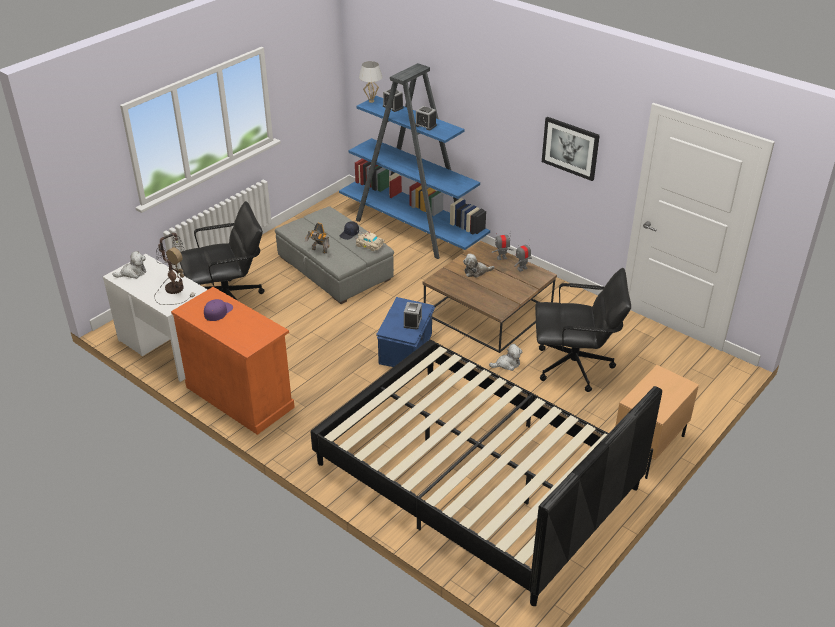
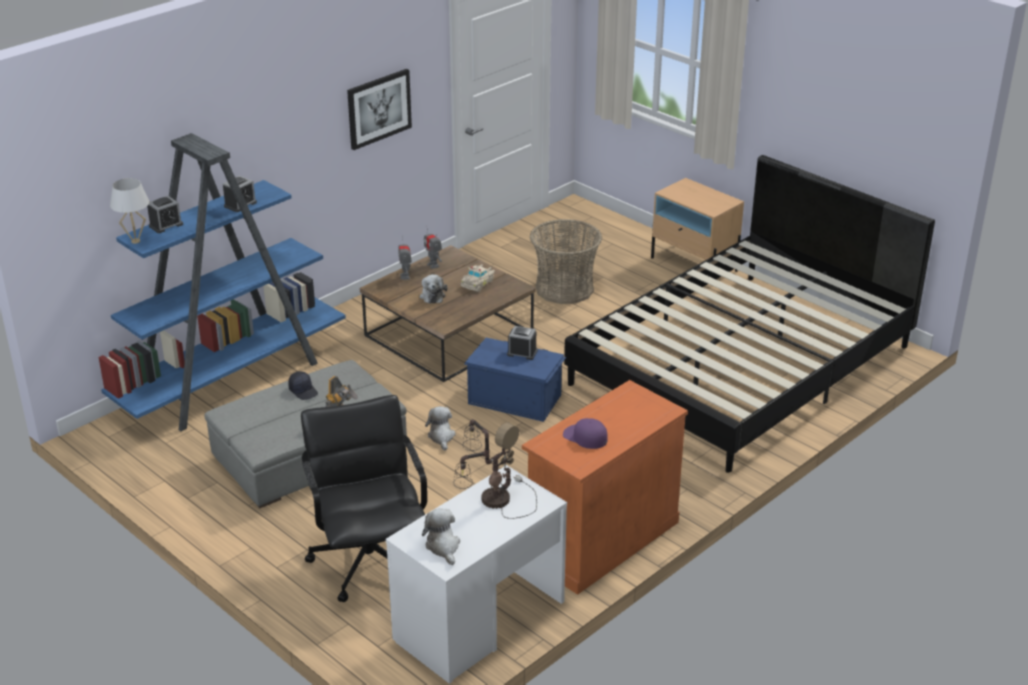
camera: 85 degrees left, 5 degrees down
beige toy car [356,231,385,251] -> beige toy car moved to [461,264,495,292]
plush toy [489,344,522,371] -> plush toy moved to [425,406,456,451]
black office chair [535,268,631,392] -> basket [530,219,602,304]

